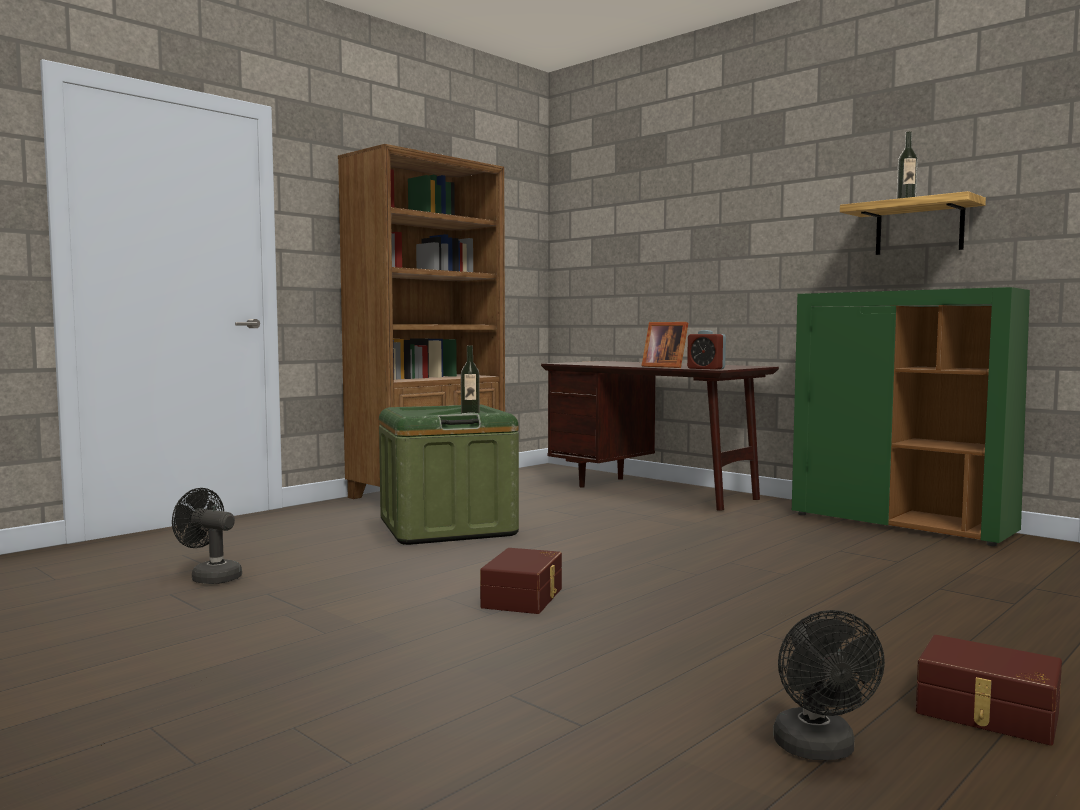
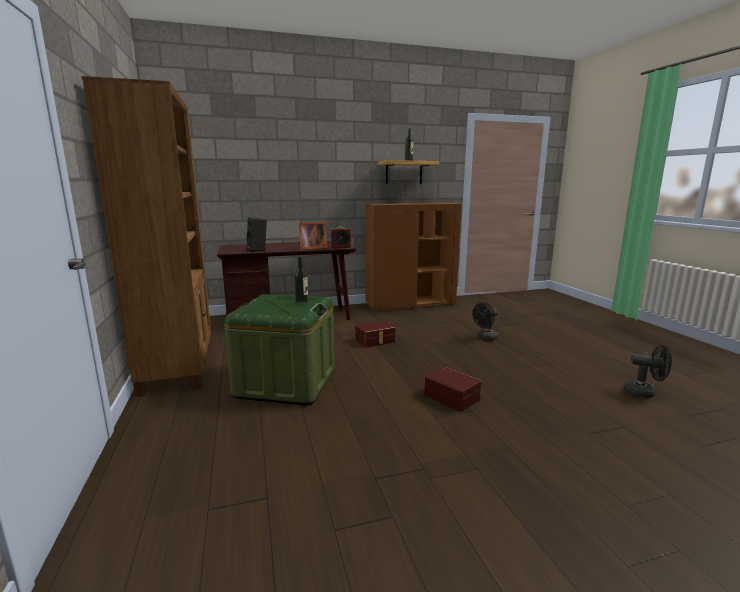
camera: 60 degrees left, 10 degrees up
black fan [172,488,242,584] -> black fan moved to [472,302,499,341]
green cabinet [792,287,1030,546] -> brown cabinet [365,202,462,312]
brown storage box [916,635,1062,745] -> brown storage box moved to [355,320,396,348]
none -> black speaker [246,218,267,252]

